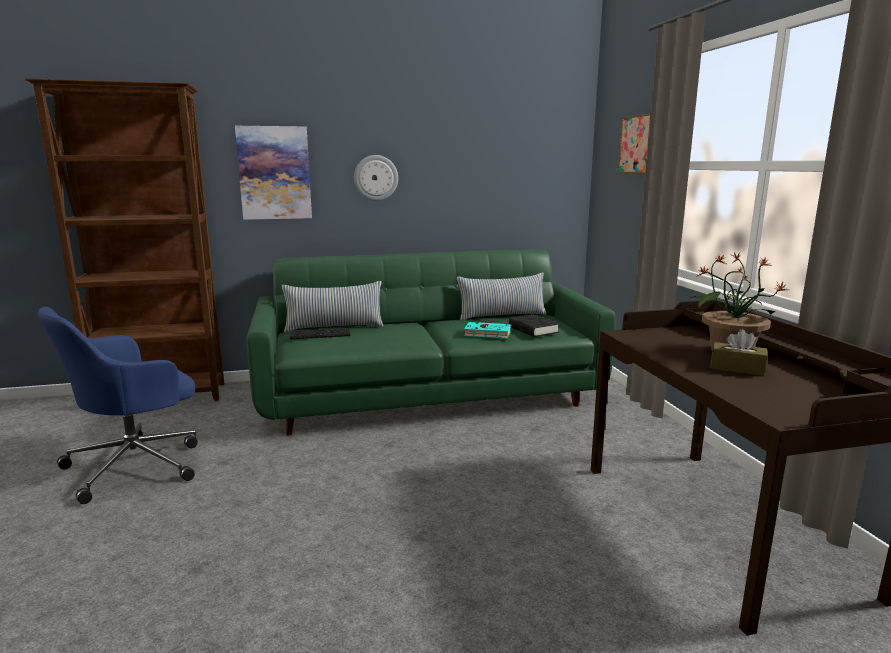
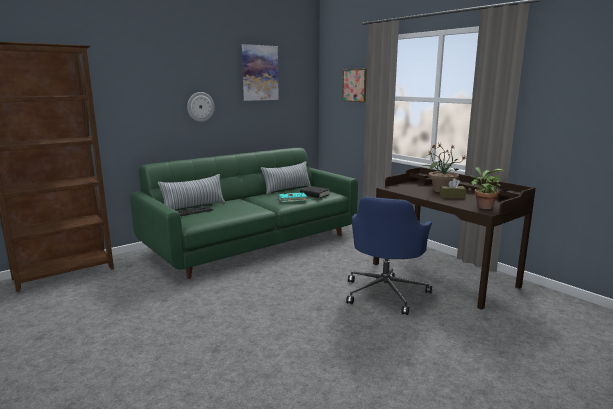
camera: 25 degrees left, 0 degrees up
blue office chair [38,307,198,504] -> blue office chair moved to [346,197,432,315]
picture [235,126,312,220] -> picture moved to [242,44,279,101]
none -> potted plant [471,167,504,209]

